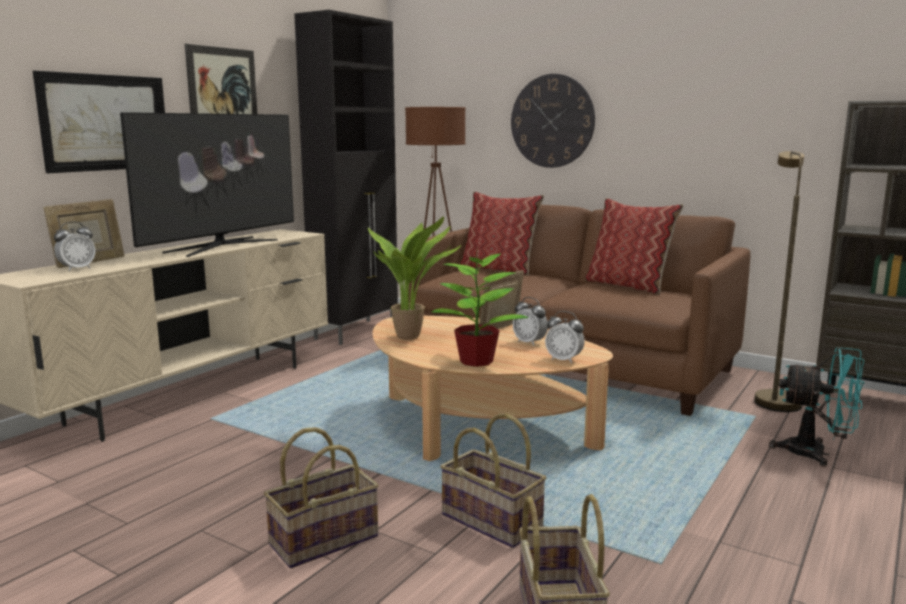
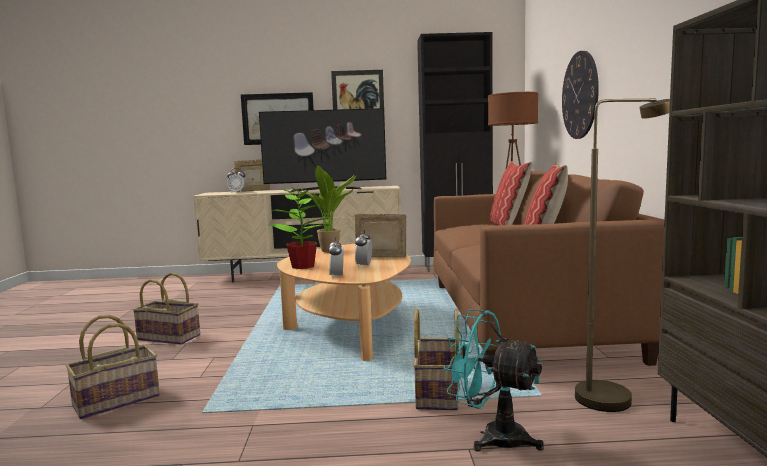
camera: 55 degrees right, 5 degrees down
basket [440,413,546,548] -> basket moved to [413,309,459,410]
turquoise fan [769,347,865,467] -> turquoise fan turned 135 degrees clockwise [443,309,544,452]

